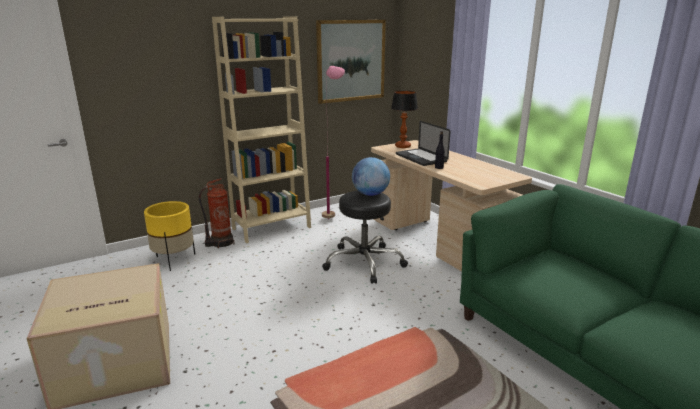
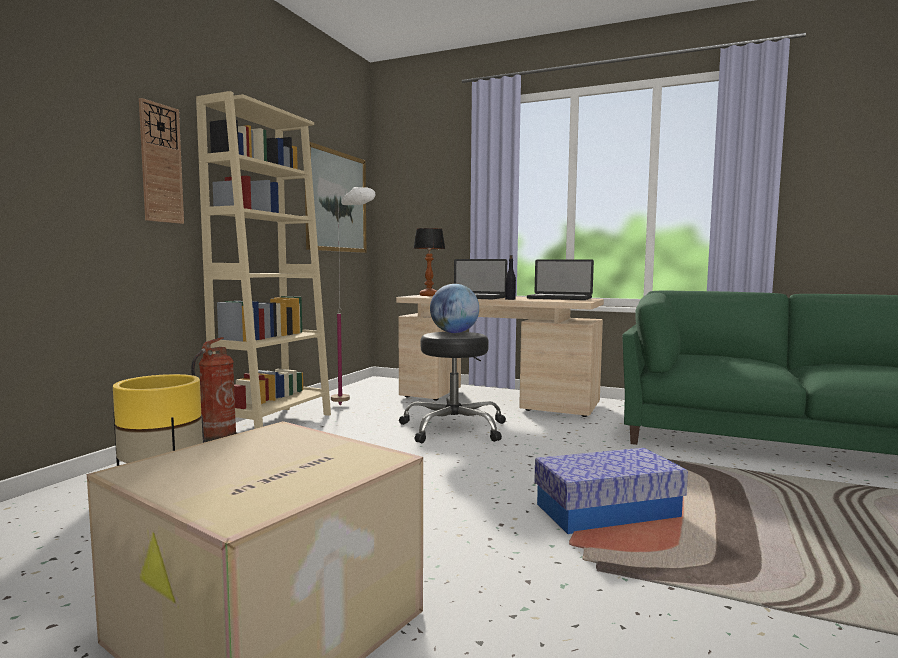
camera: 35 degrees left, 15 degrees down
pink floor lamp [322,66,345,220] -> white floor lamp [331,187,375,405]
none -> wall clock [139,98,184,224]
none -> laptop [527,259,594,300]
none -> storage box [534,448,688,534]

